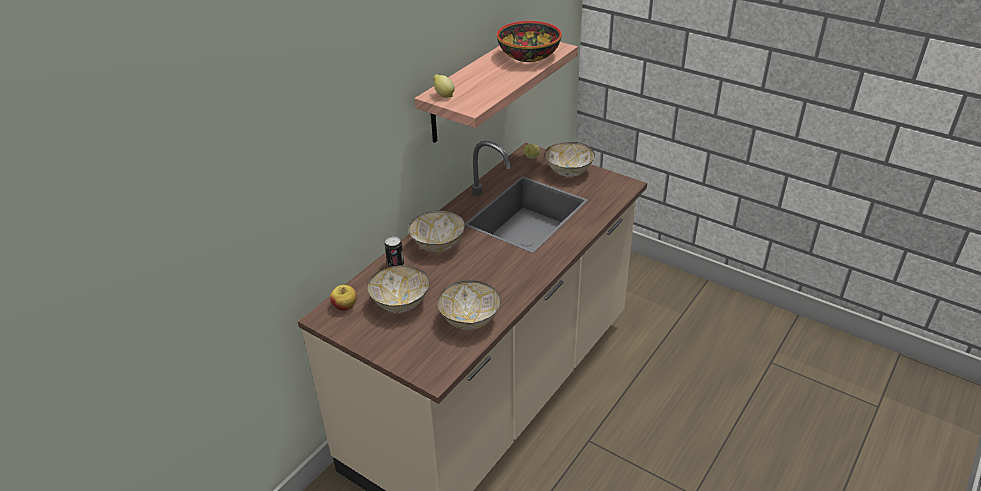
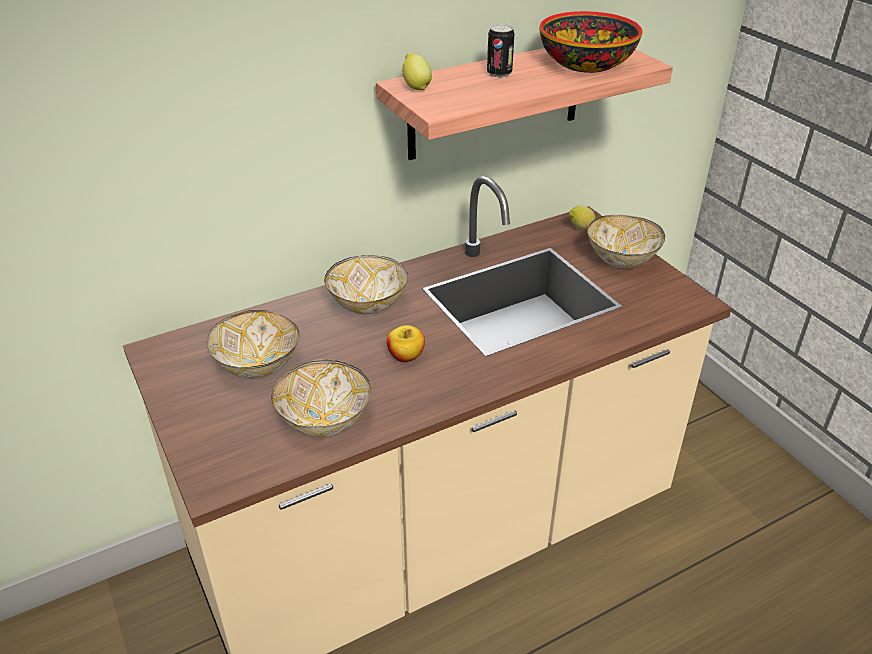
camera: 25 degrees right, 0 degrees up
apple [330,285,357,311] -> apple moved to [387,325,425,362]
can [385,236,404,267] -> can moved to [487,24,514,78]

